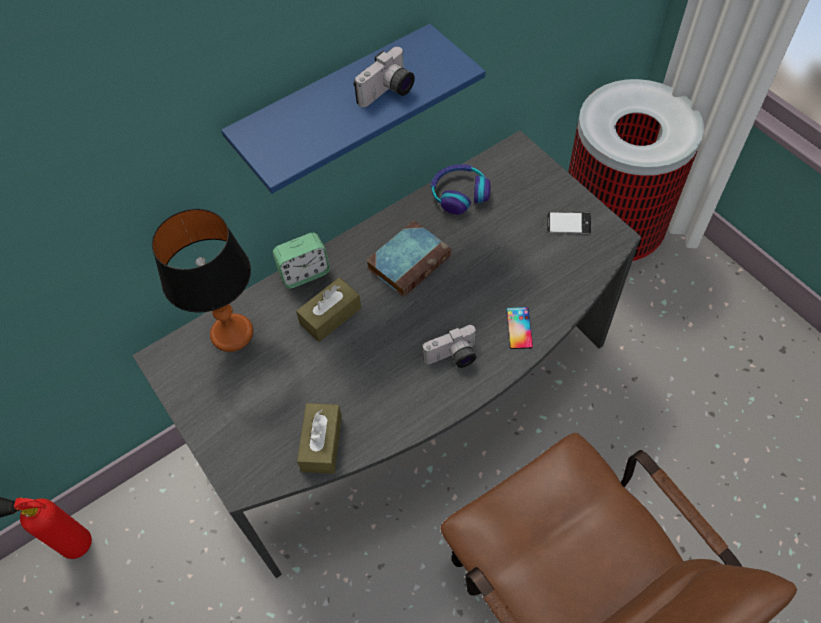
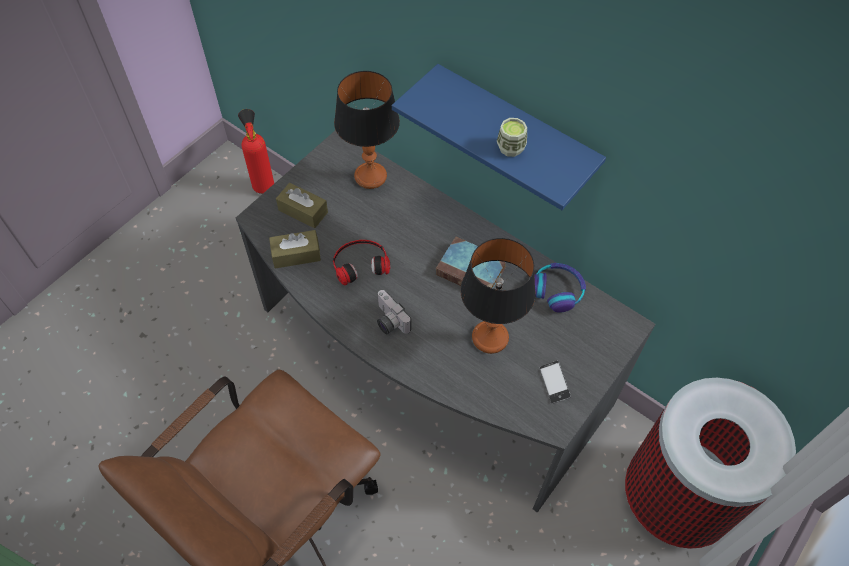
camera: 70 degrees right, 0 degrees up
alarm clock [273,233,330,289] -> none
brown tissue box [296,277,361,342] -> brown tissue box moved to [276,183,328,228]
camera [354,47,415,107] -> cup [497,118,527,157]
phone [506,307,533,349] -> none
none -> headphones [333,240,390,285]
none -> table lamp [460,238,536,354]

